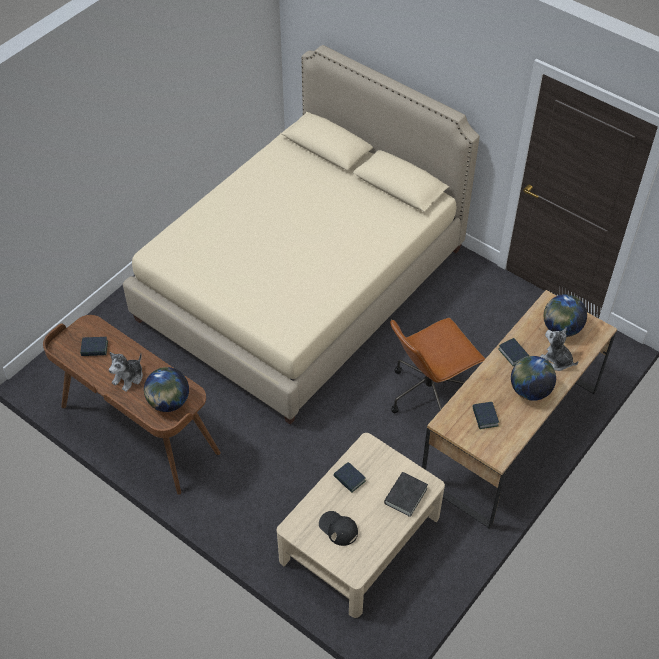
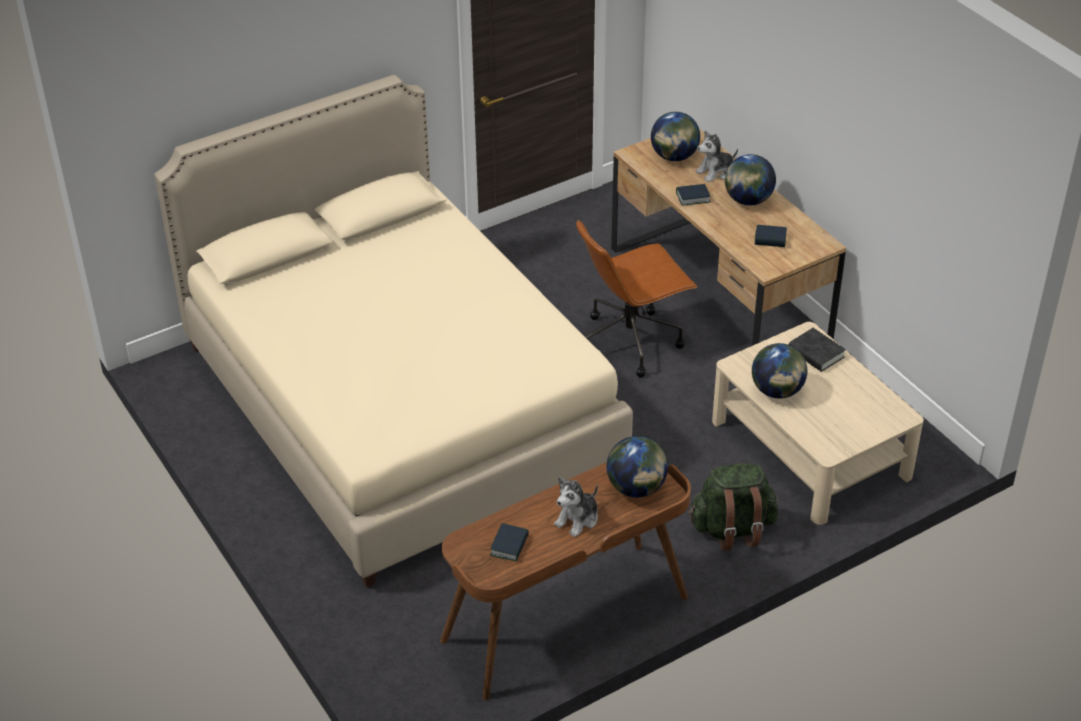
camera: 70 degrees left, 10 degrees down
plush toy [109,352,143,392] -> plush toy turned 75 degrees clockwise [554,477,598,537]
black cap [319,511,358,546] -> none
book [334,462,366,493] -> globe [752,343,807,398]
brown office chair [390,318,485,413] -> brown office chair turned 75 degrees clockwise [576,221,697,377]
none -> green backpack [689,464,778,551]

